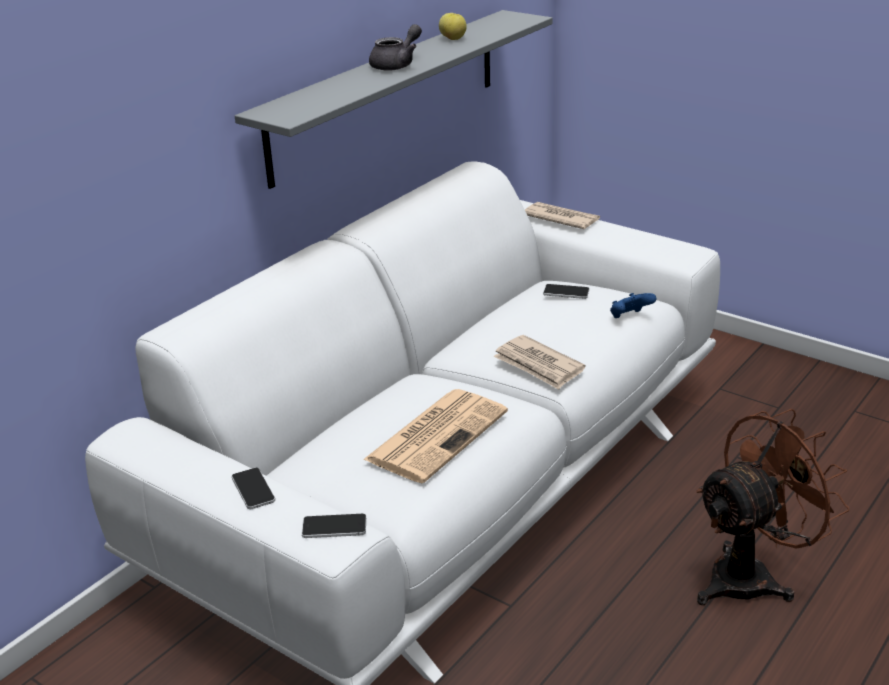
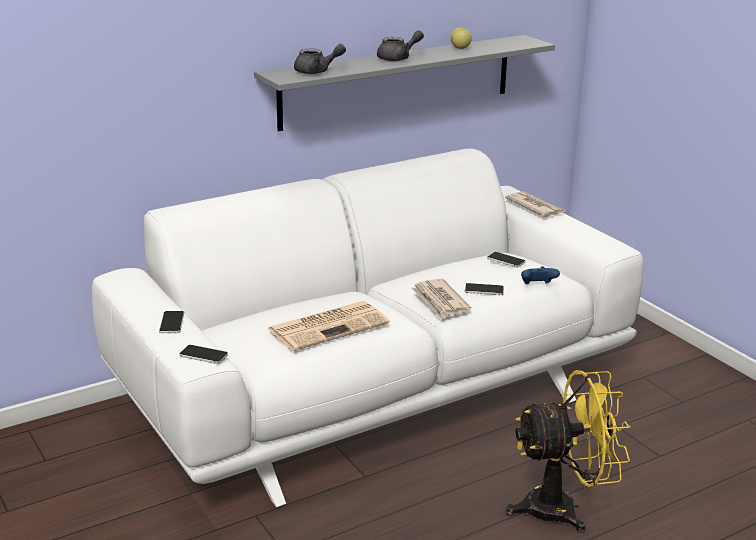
camera: 20 degrees right, 5 degrees down
brown fan [696,409,849,605] -> yellow fan [506,370,631,533]
none -> grey teapot [294,44,346,74]
none -> phone [465,283,504,295]

